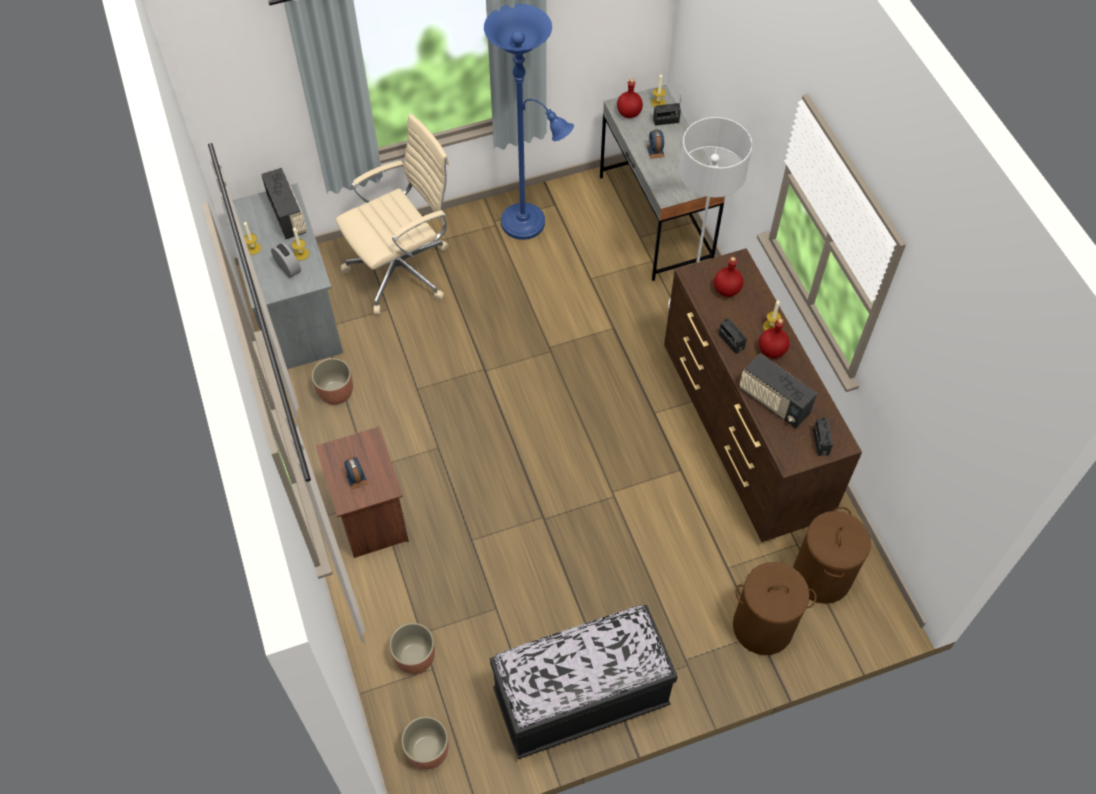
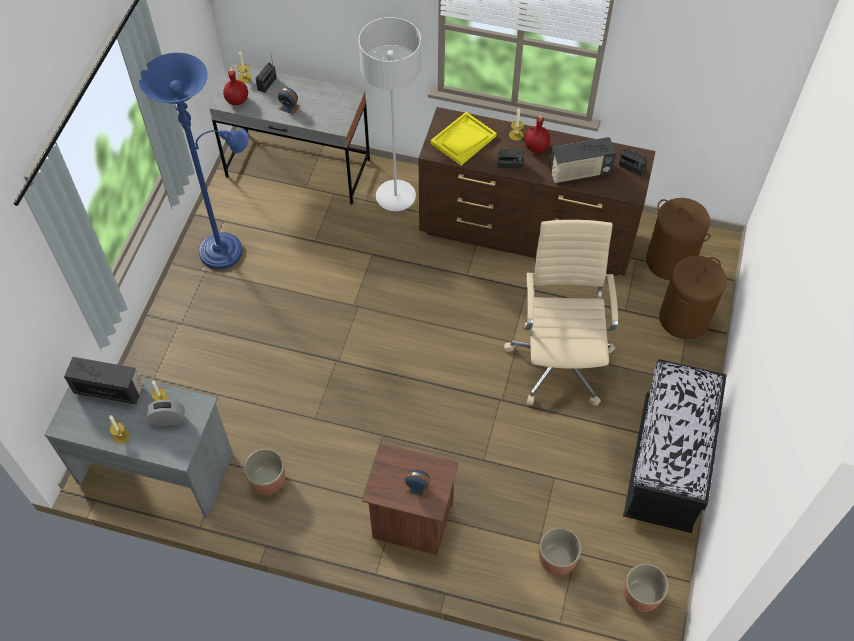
camera: 55 degrees left, 0 degrees up
beige office chair [336,114,449,315] -> beige office chair moved to [504,220,618,406]
red bottle [714,257,744,297] -> yellow tray [431,112,497,165]

